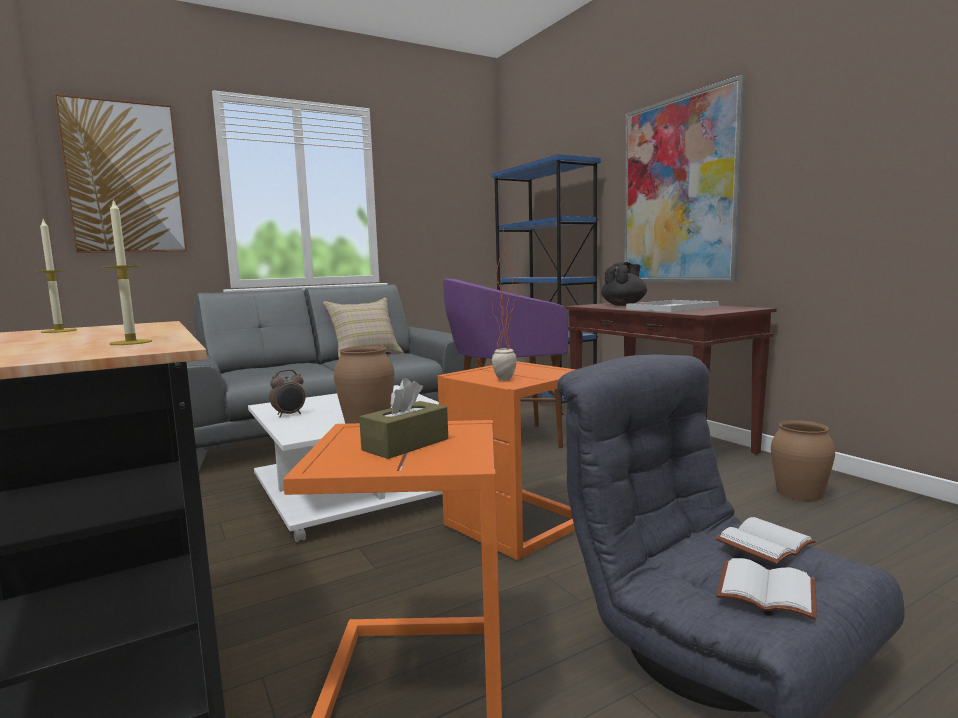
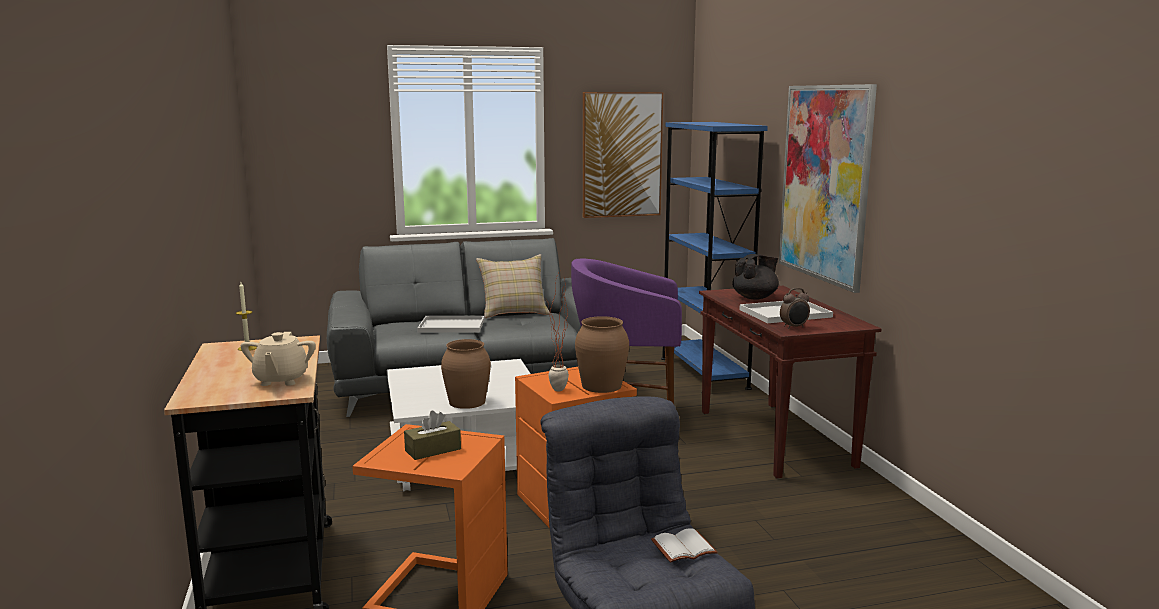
camera: 15 degrees right, 5 degrees up
picture [54,94,187,253] -> picture moved to [583,92,663,218]
candle [103,199,152,345] -> beige teapot [241,332,316,386]
alarm clock [269,369,305,417] -> alarm clock moved to [780,288,810,329]
white book [716,558,817,620] -> none
brown vase [771,420,835,501] -> brown vase moved to [575,316,629,393]
none -> white tray [417,316,484,332]

